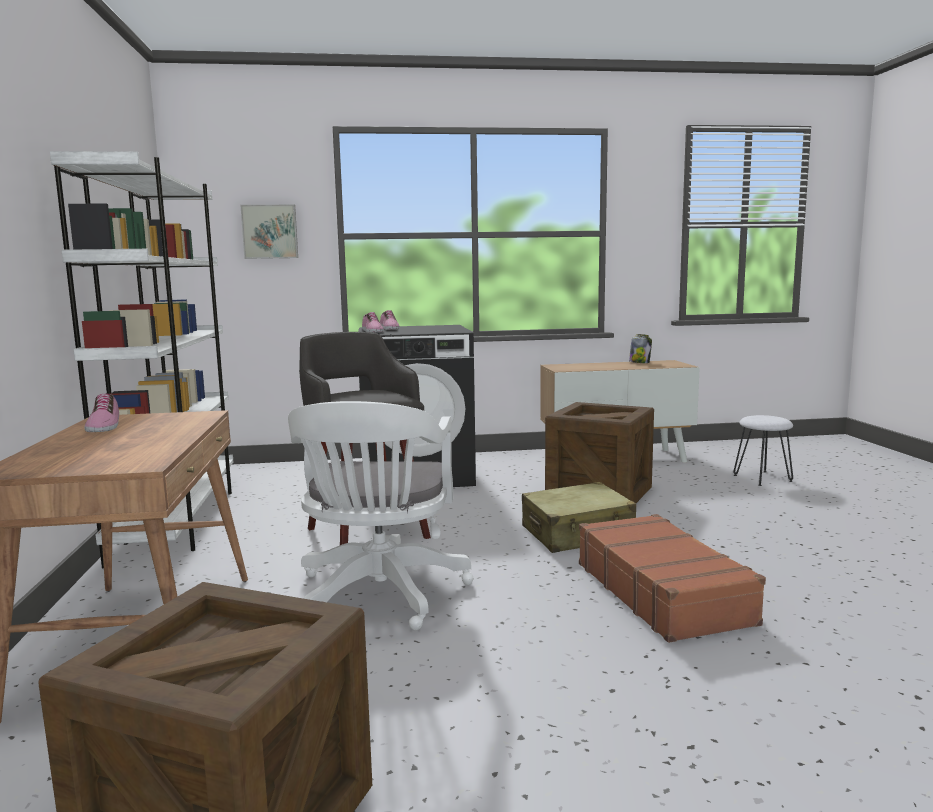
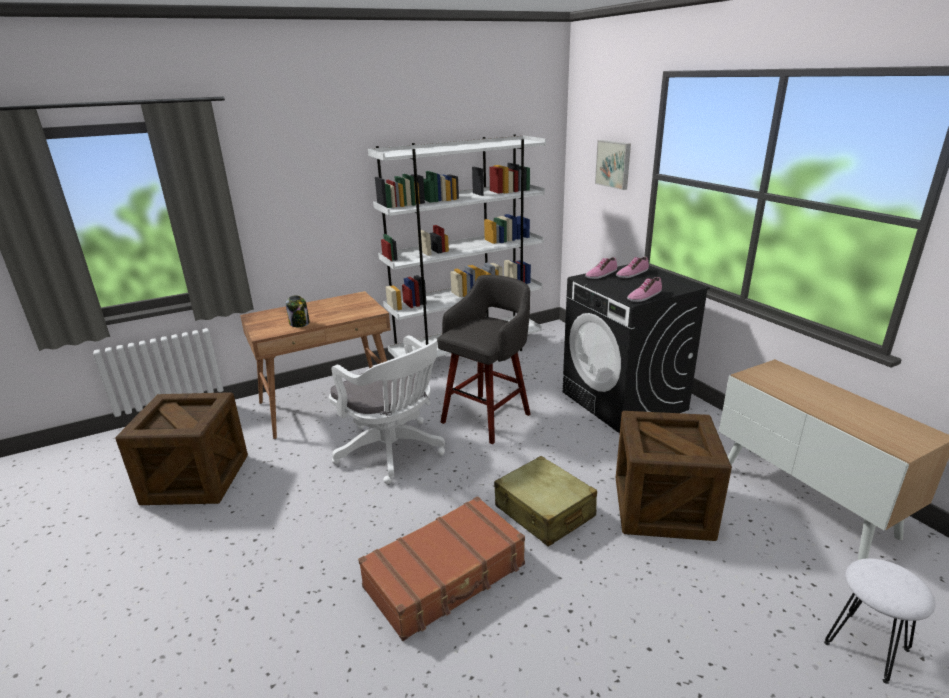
camera: 70 degrees right, 15 degrees up
shoe [84,394,119,432] -> shoe moved to [627,277,662,302]
white office chair [288,401,474,630] -> white office chair turned 120 degrees counterclockwise [329,336,445,484]
jar [629,334,652,363] -> jar moved to [285,295,310,327]

